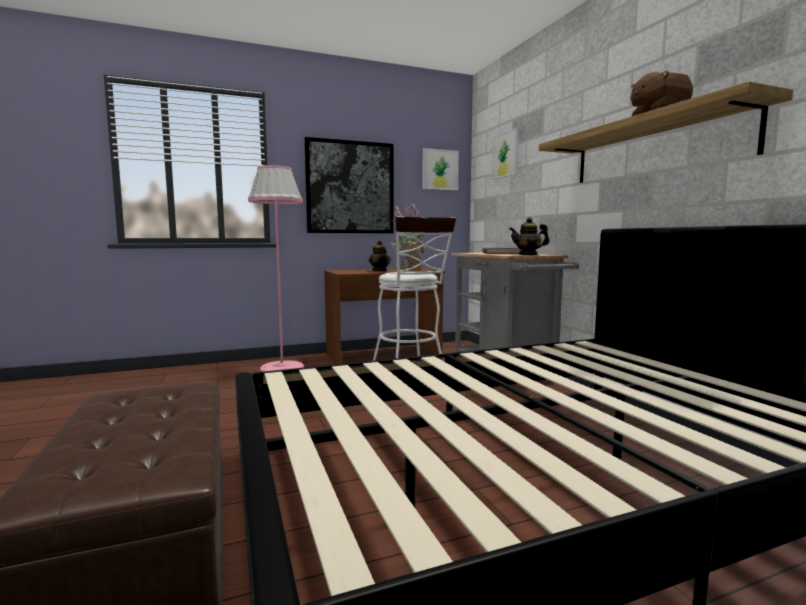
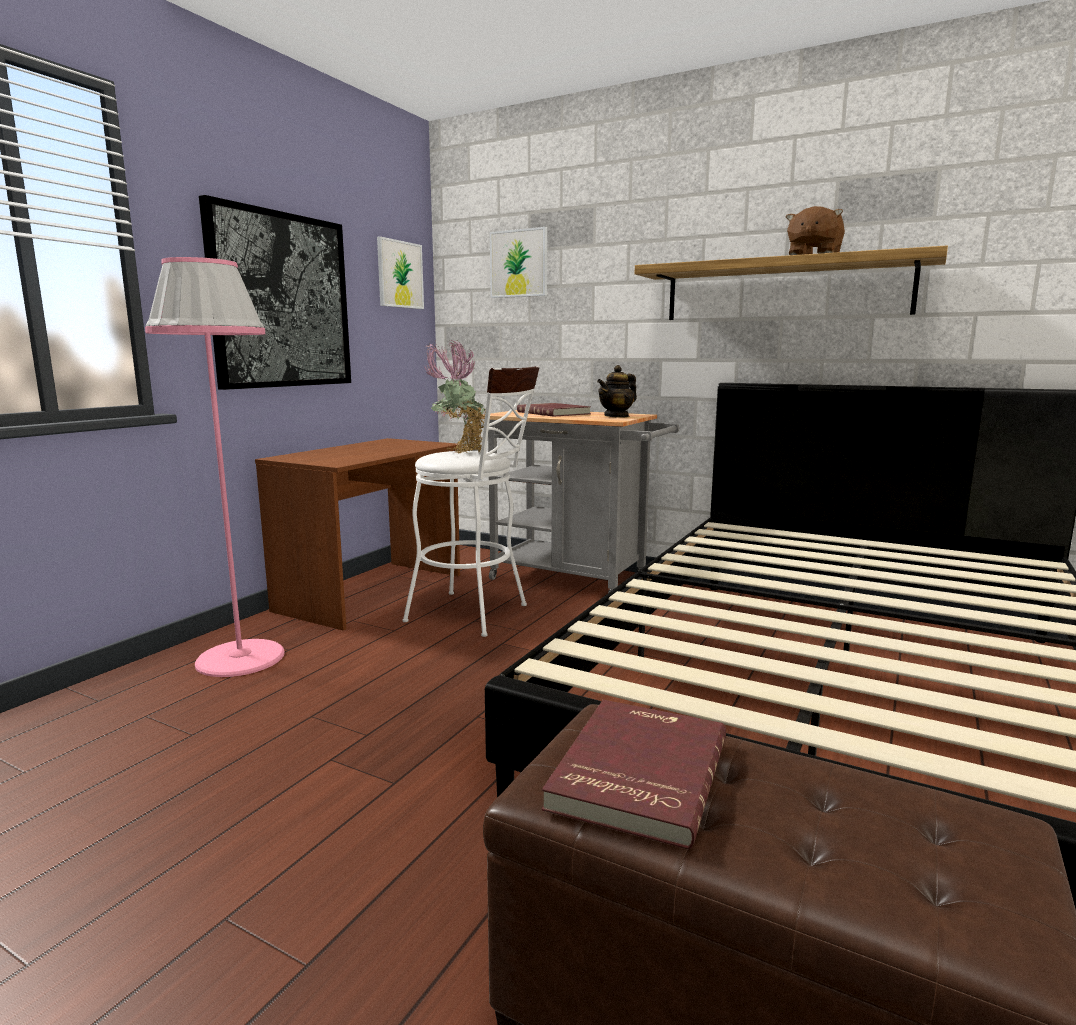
camera: 40 degrees left, 5 degrees up
teapot [369,240,391,271] -> none
none -> red book [542,700,726,850]

